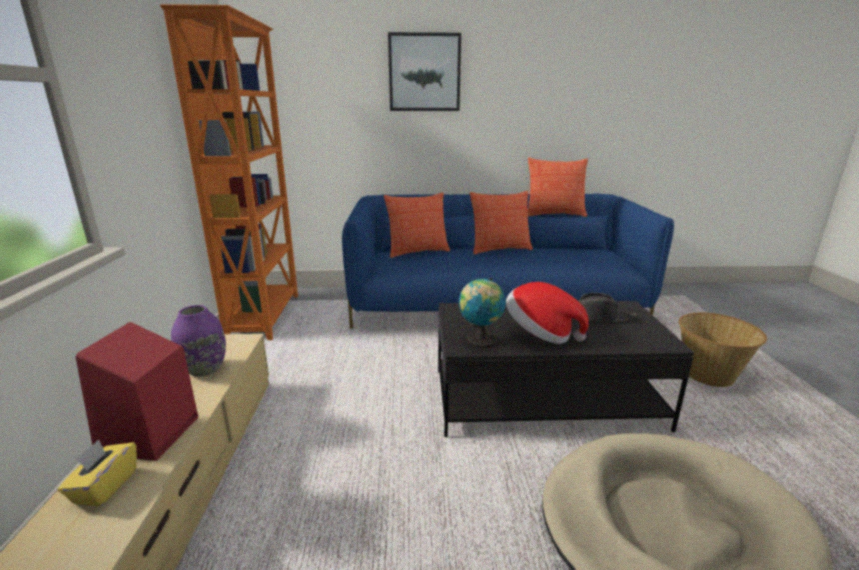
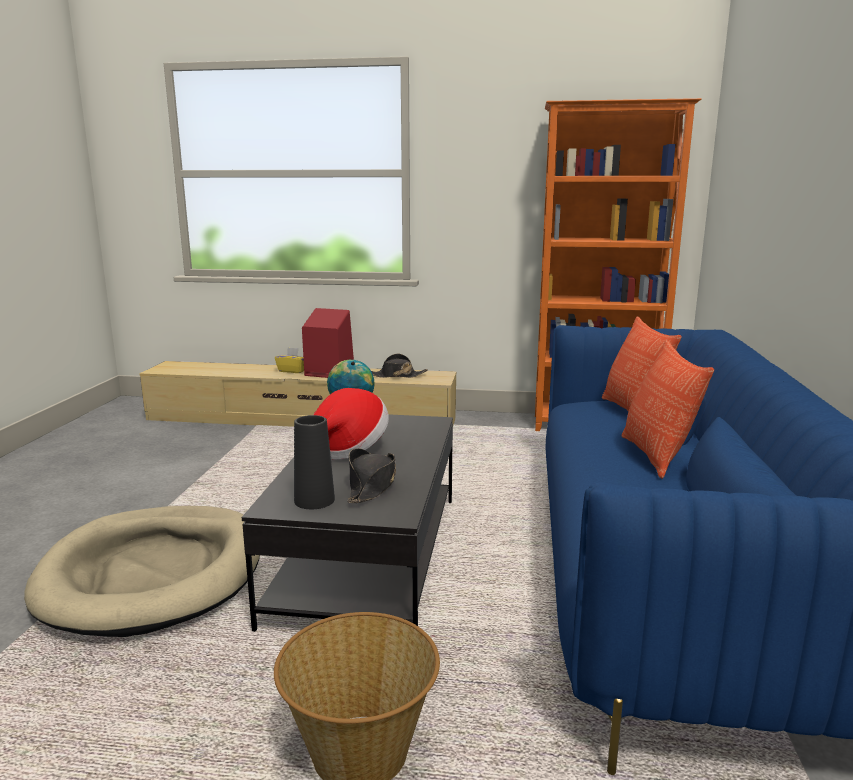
camera: 100 degrees right, 5 degrees down
purple vase [171,305,226,377] -> black hat [372,354,428,378]
picture [388,32,461,111] -> none
orange pillow [528,158,588,217] -> none
none -> black vase [294,415,335,509]

